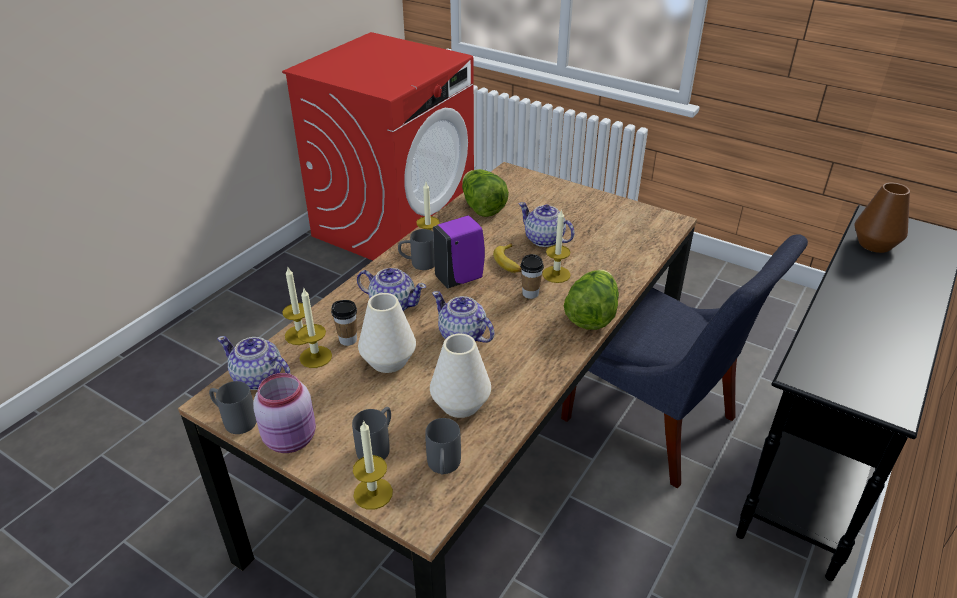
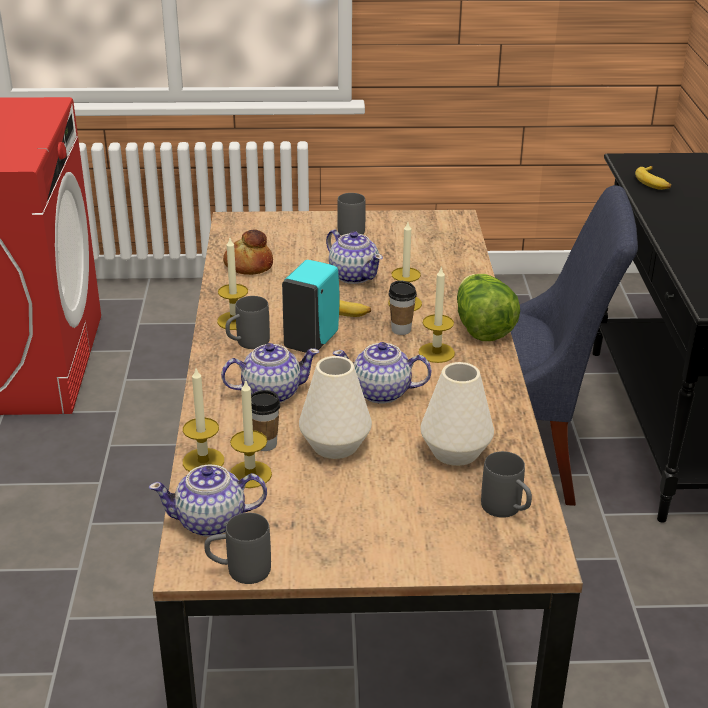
camera: 35 degrees left, 5 degrees down
pink jar [253,373,316,453] -> none
grey mug [352,407,391,460] -> grey mug moved to [337,193,366,236]
candle [353,420,393,510] -> candle moved to [418,266,455,363]
purple soap dispenser [433,216,485,289] -> turquoise soap dispenser [282,260,339,353]
lettuce [462,169,509,217] -> bread [223,230,273,275]
teapot [518,202,575,247] -> teapot turned 135 degrees counterclockwise [326,230,383,284]
brown vase [855,182,910,253] -> banana [635,166,671,190]

